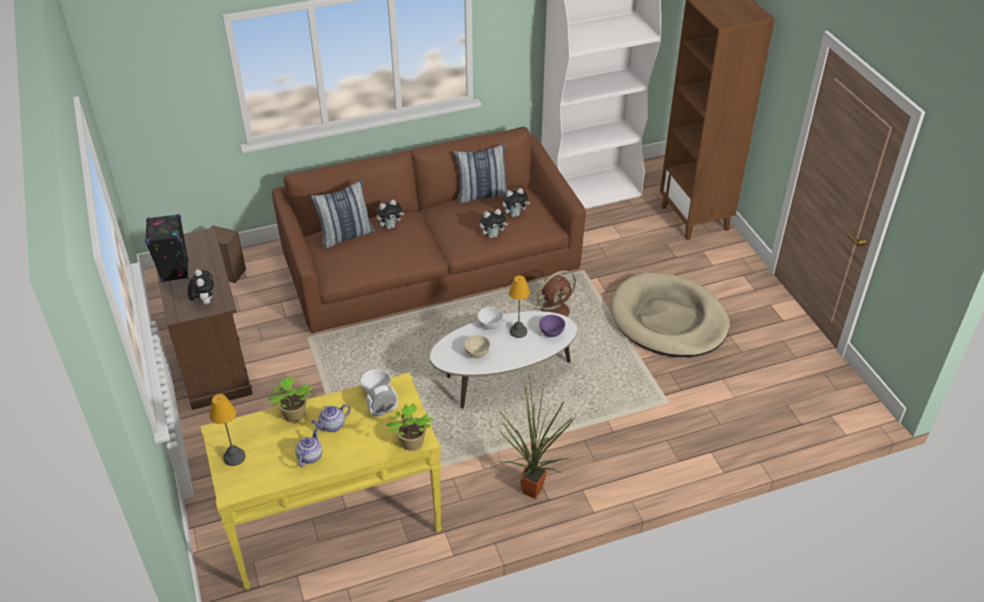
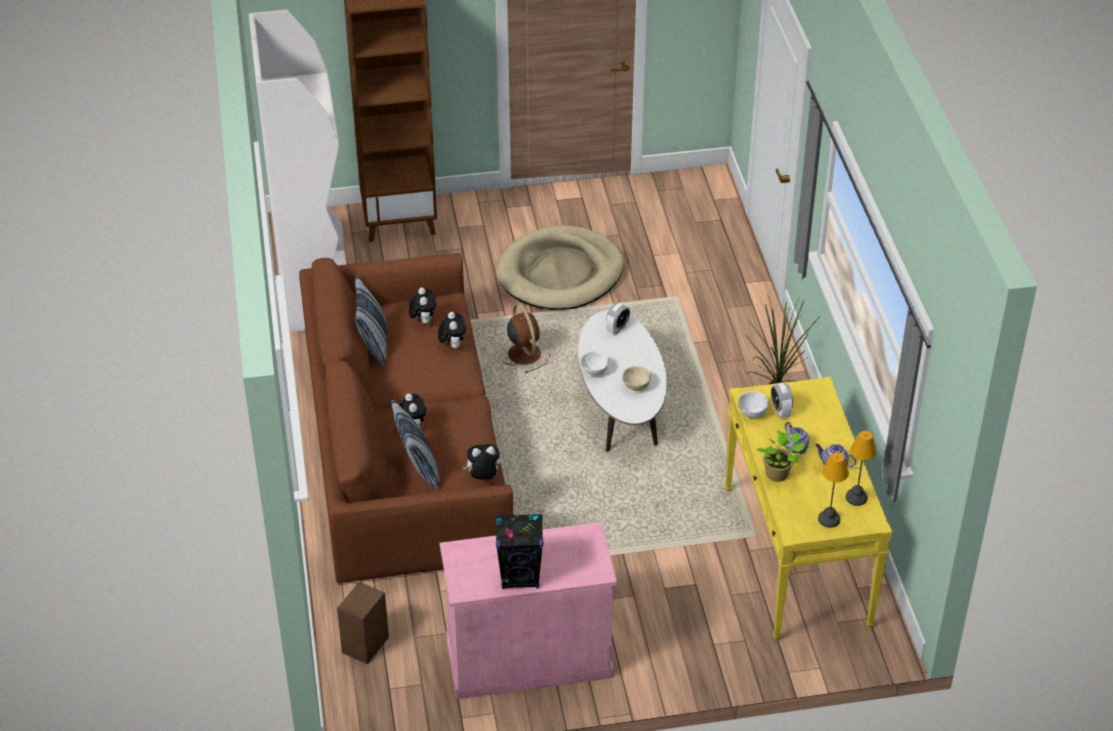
camera: 80 degrees left, 0 degrees up
brown cabinet [156,227,253,410] -> pink cabinet [440,522,617,699]
plush toy [188,269,214,305] -> plush toy moved to [463,444,501,480]
potted plant [386,403,433,451] -> none
table lamp [509,275,530,338] -> table lamp moved to [846,431,877,506]
purple bowl [539,315,565,337] -> alarm clock [606,302,630,334]

